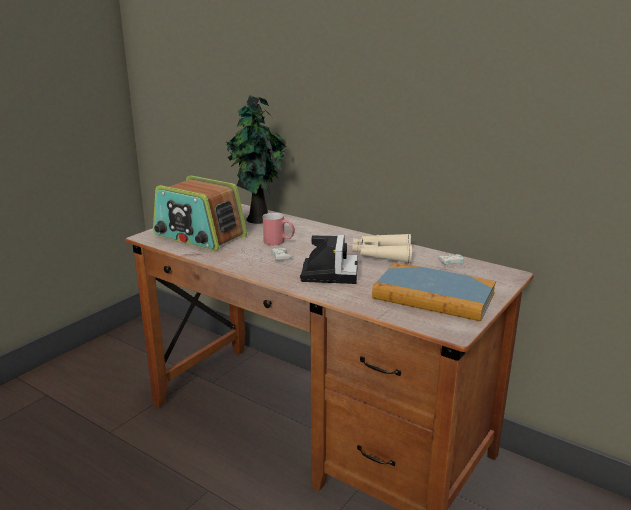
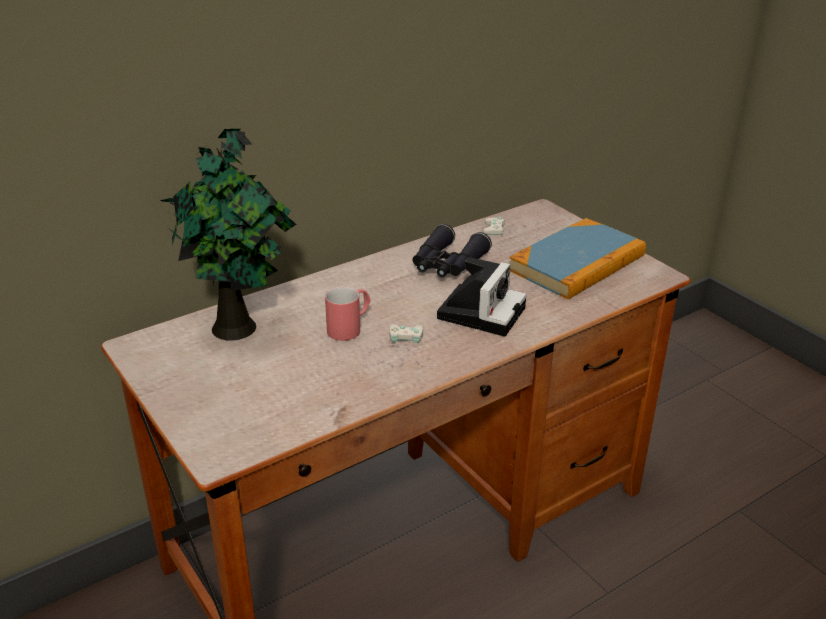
camera: 70 degrees left, 10 degrees up
radio [153,175,247,251] -> none
camera [300,234,358,284] -> camera turned 90 degrees clockwise [437,257,527,337]
beige binoculars [352,234,412,263] -> black binoculars [413,224,492,278]

